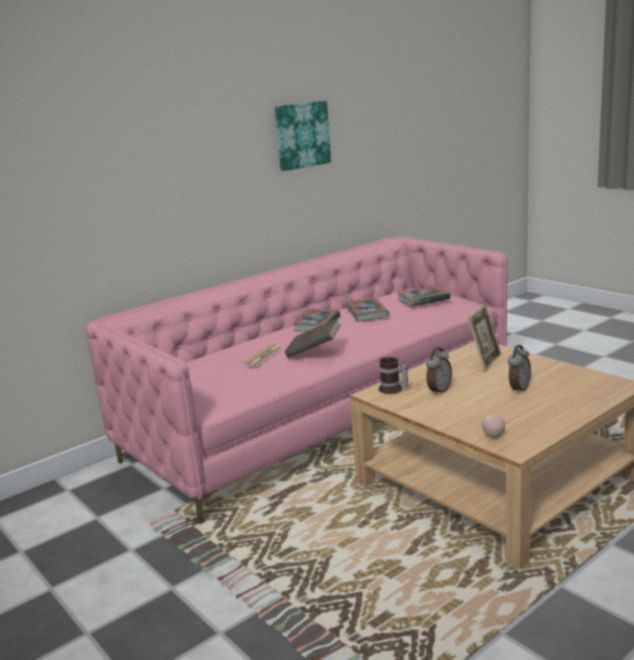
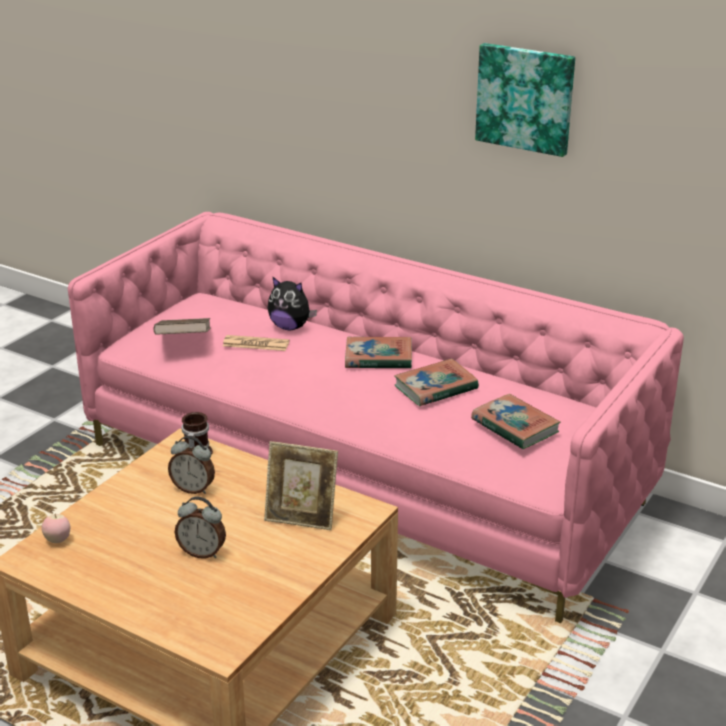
camera: 70 degrees right, 10 degrees up
brown book [284,318,341,358] -> brown book moved to [153,318,211,335]
none -> plush toy [267,276,317,330]

